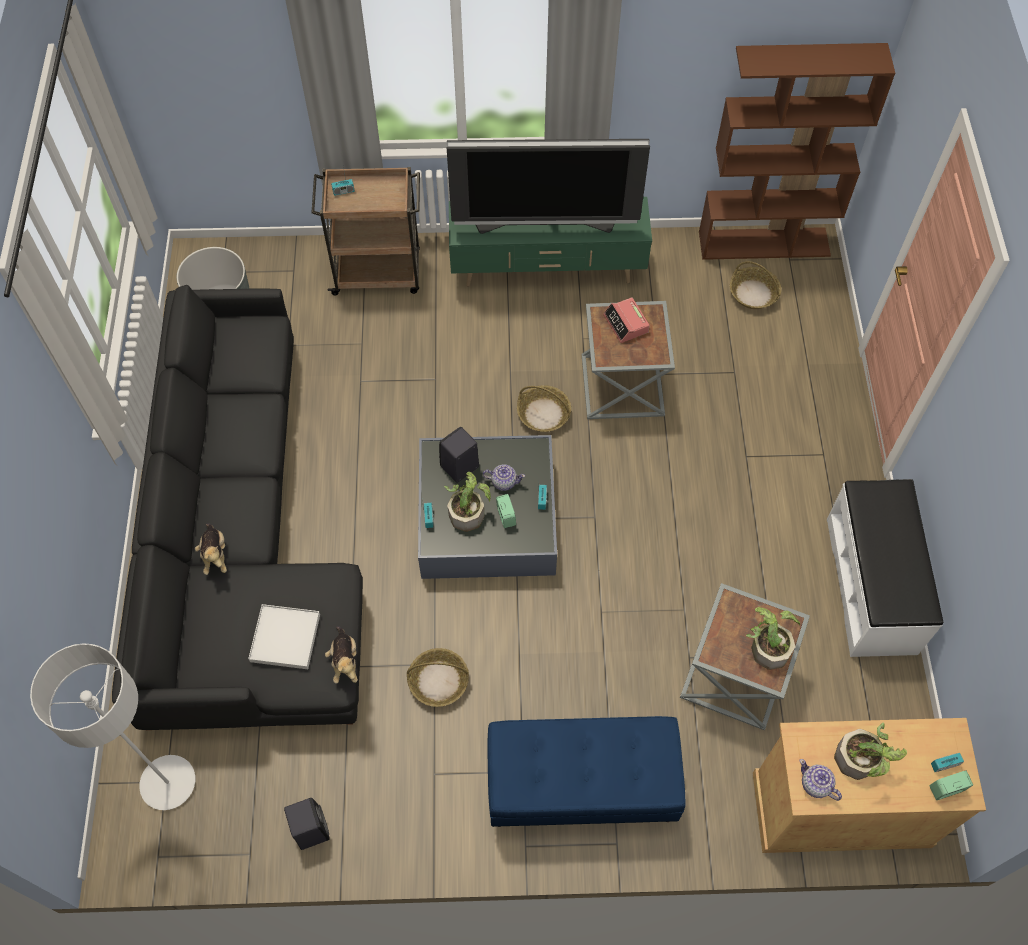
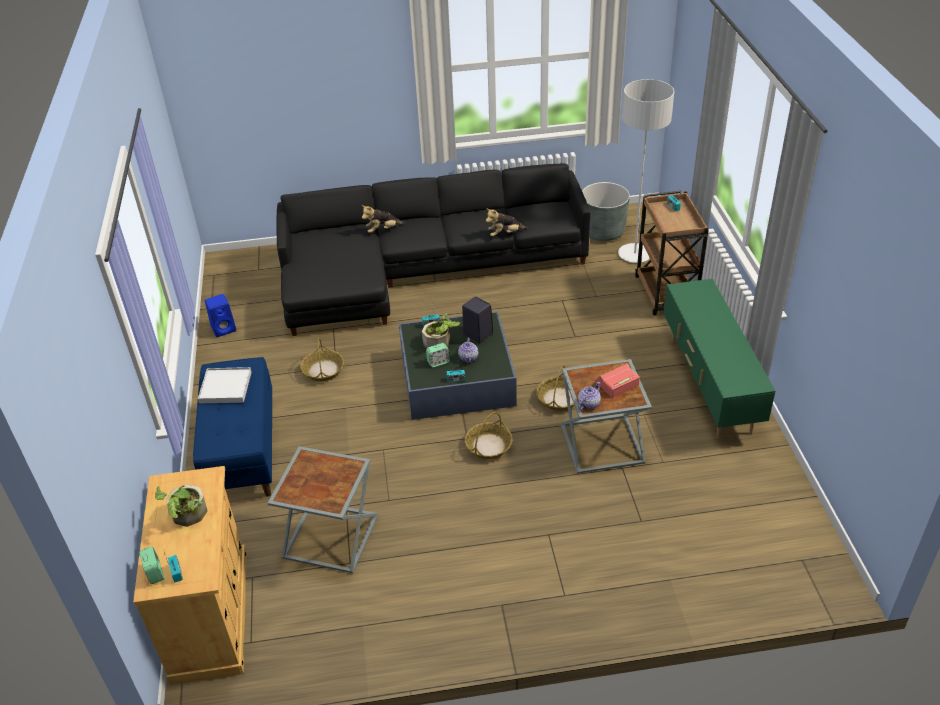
camera: 85 degrees right, 20 degrees down
grey floor lamp [30,643,195,810] -> grey floor lamp moved to [618,79,674,263]
white tray [248,604,320,669] -> white tray moved to [198,367,252,404]
black speaker [284,798,330,850] -> blue speaker [205,294,236,337]
plush toy [325,626,358,684] -> plush toy moved to [486,209,527,236]
television [447,139,650,234] -> none
brown bookcase [699,43,895,260] -> none
basket [730,261,781,309] -> basket moved to [465,412,513,459]
potted plant [746,607,800,670] -> none
teapot [799,759,842,801] -> teapot moved to [578,382,601,410]
white bench [827,479,943,657] -> none

